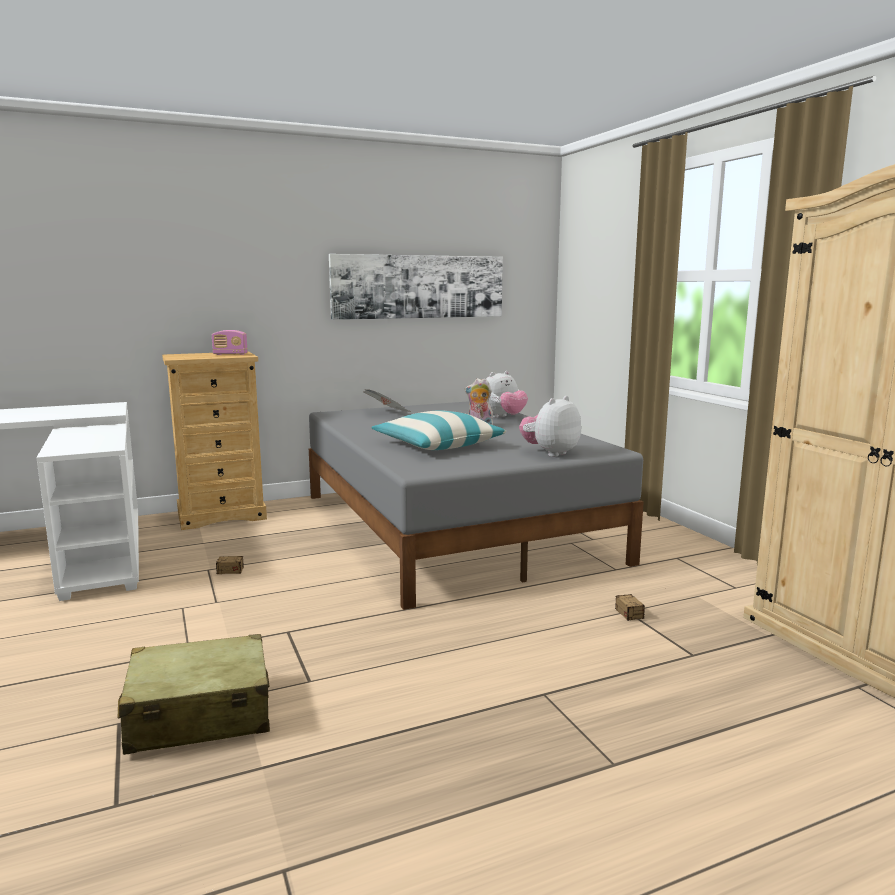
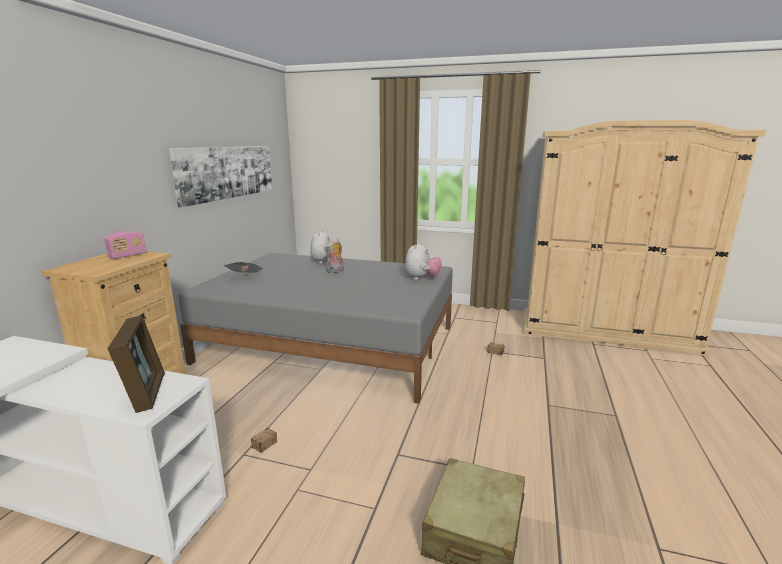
camera: 50 degrees left, 5 degrees up
pillow [372,410,506,450] -> none
plush toy [519,396,581,457] -> plush toy turned 150 degrees counterclockwise [405,242,442,280]
none -> picture frame [108,315,165,413]

